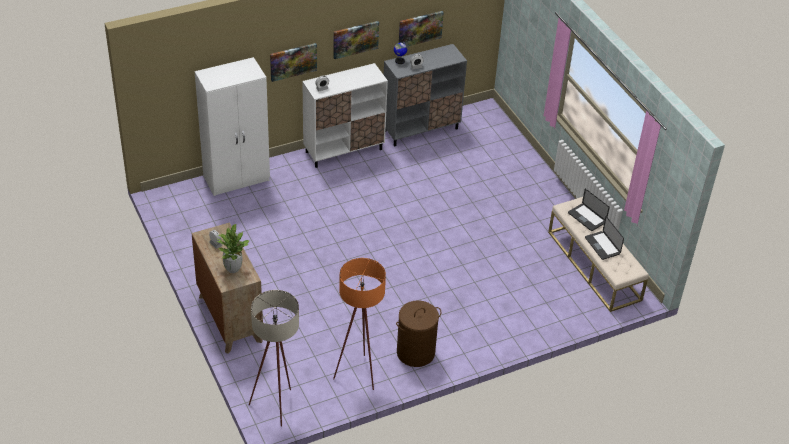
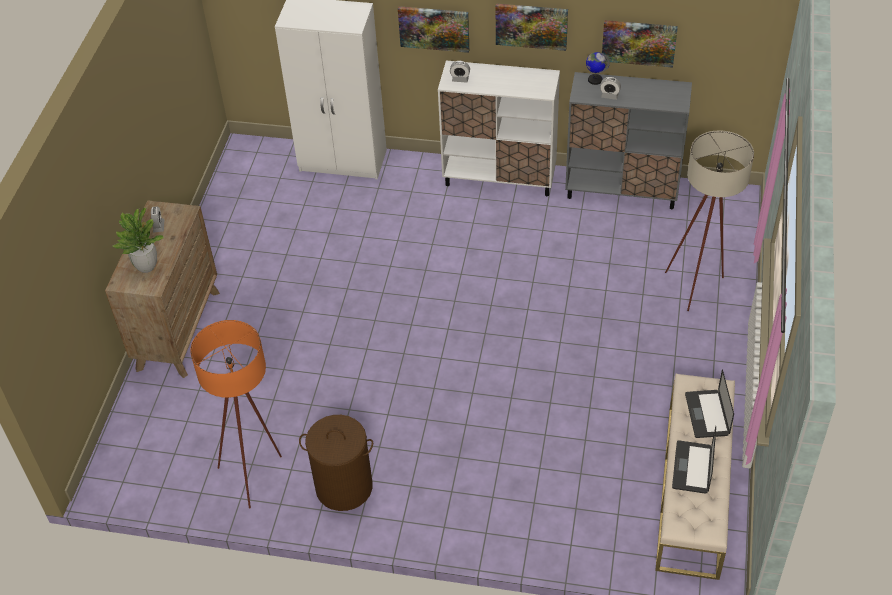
camera: 40 degrees right, 5 degrees up
beige floor lamp [249,290,299,427] -> beige floor lamp moved to [665,130,754,311]

